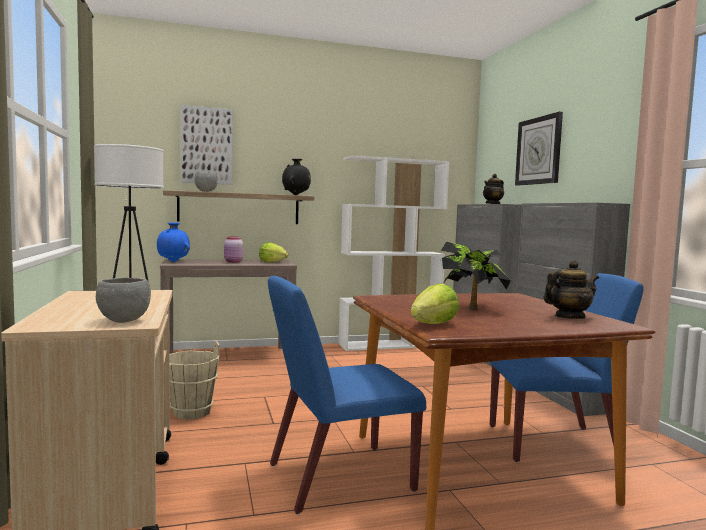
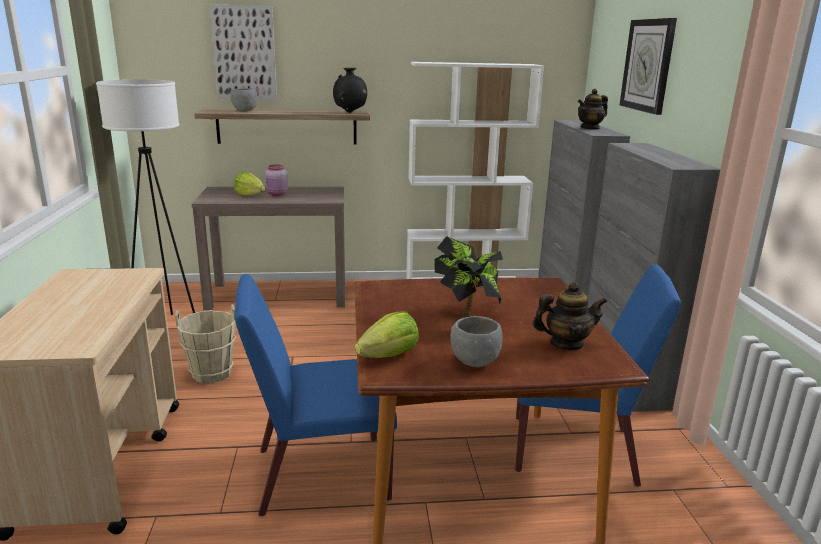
camera: 10 degrees right, 15 degrees up
grey bowl [96,277,151,323] -> grey bowl moved to [450,316,502,367]
blue vase [157,222,190,262] -> none
lettuce [259,243,289,263] -> lettuce moved to [234,172,265,196]

